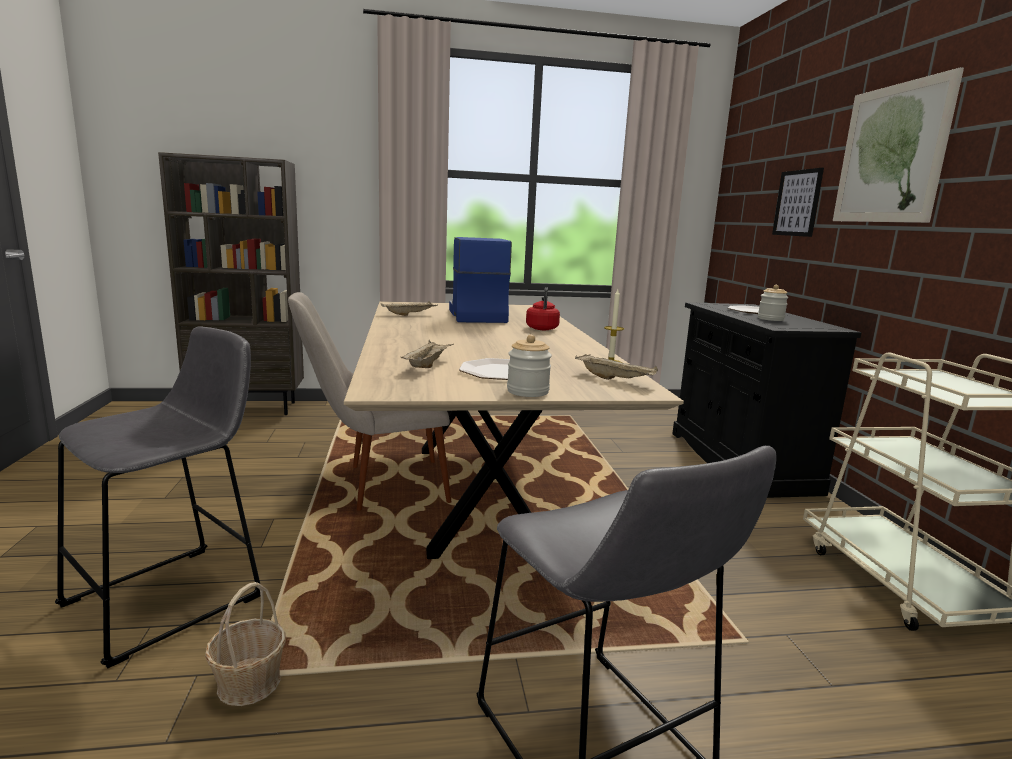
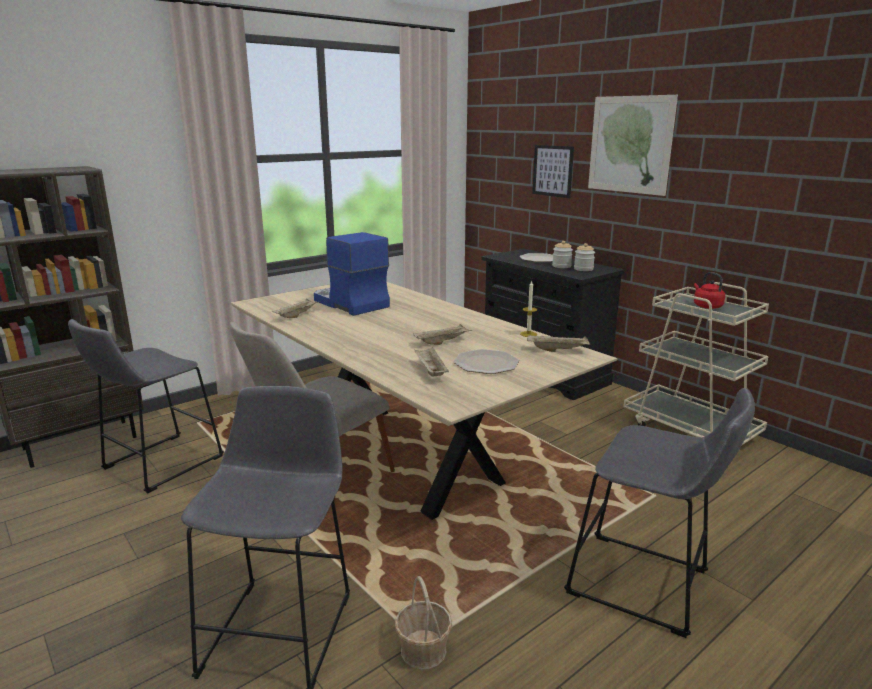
camera: 30 degrees left, 5 degrees up
jar [507,335,552,397] -> jar moved to [574,243,595,271]
red kettle [526,287,560,330] -> red kettle moved to [694,272,725,309]
none -> grey stool [68,319,224,494]
none -> beige tray [413,324,472,345]

